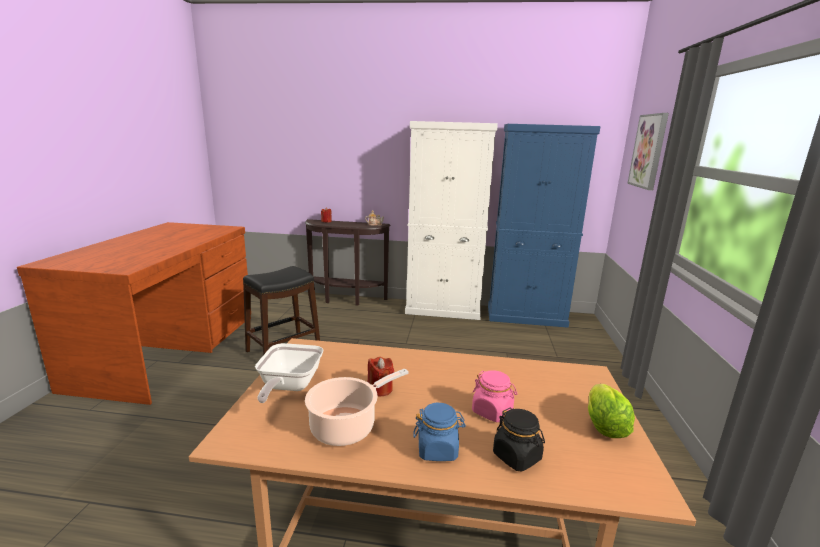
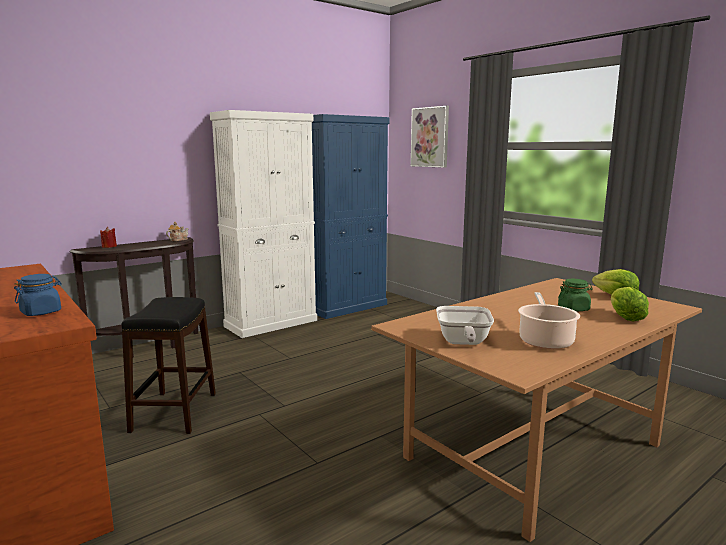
camera: 45 degrees left, 5 degrees down
frying pan [255,343,323,403] -> frying pan turned 45 degrees clockwise [436,306,494,345]
red candle [368,357,394,396] -> none
blue jar [413,403,466,461] -> blue jar moved to [14,274,62,316]
pink jar [472,370,518,422] -> green jar [558,279,593,311]
black jar [493,408,545,472] -> lettuce [611,287,649,322]

